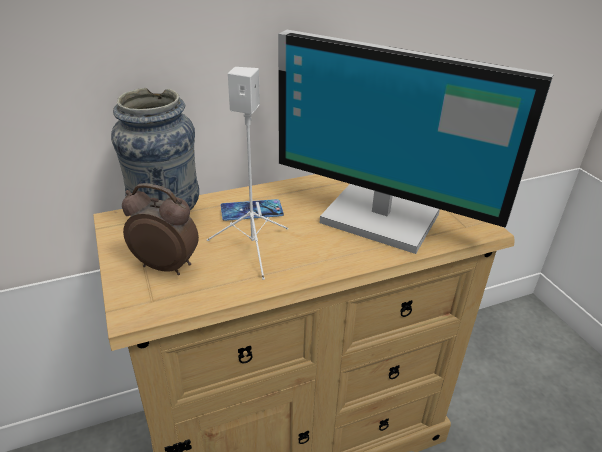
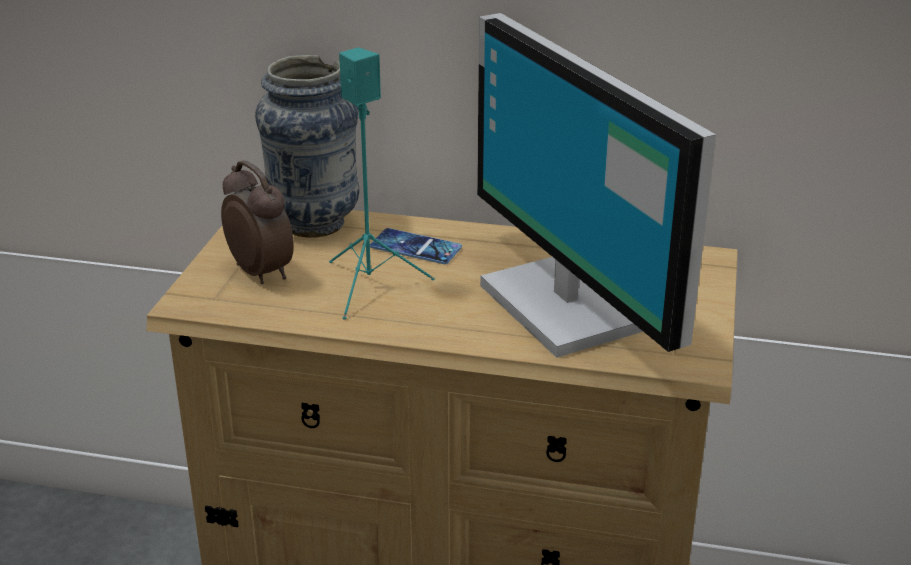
camera: 35 degrees right, 5 degrees down
white speaker [207,67,288,280] -> turquoise speaker [329,47,435,319]

